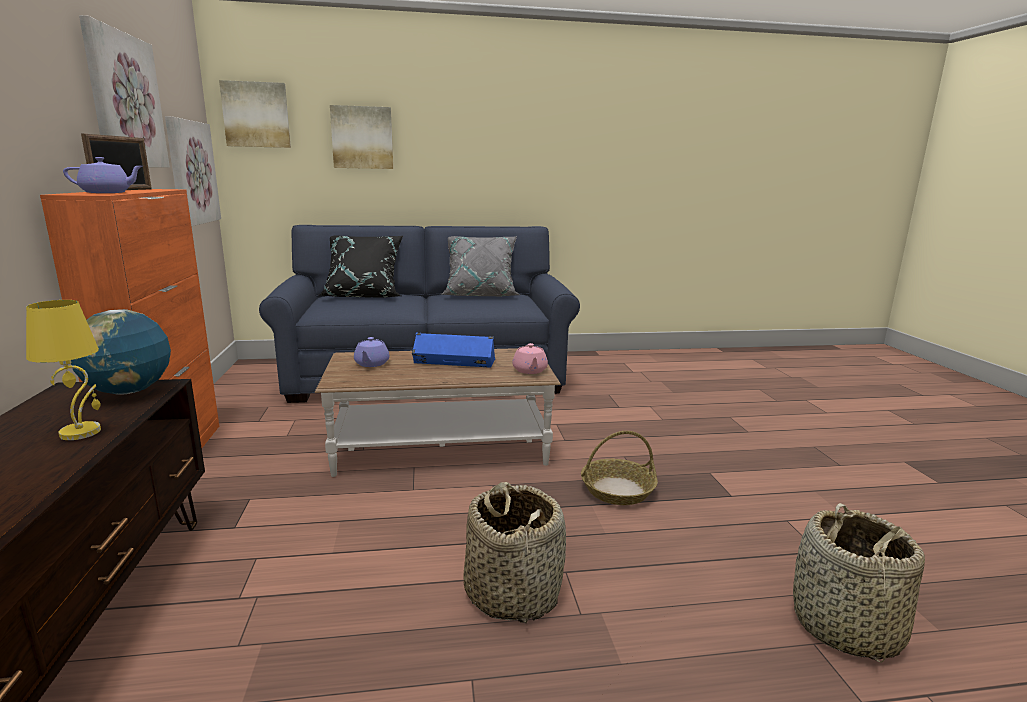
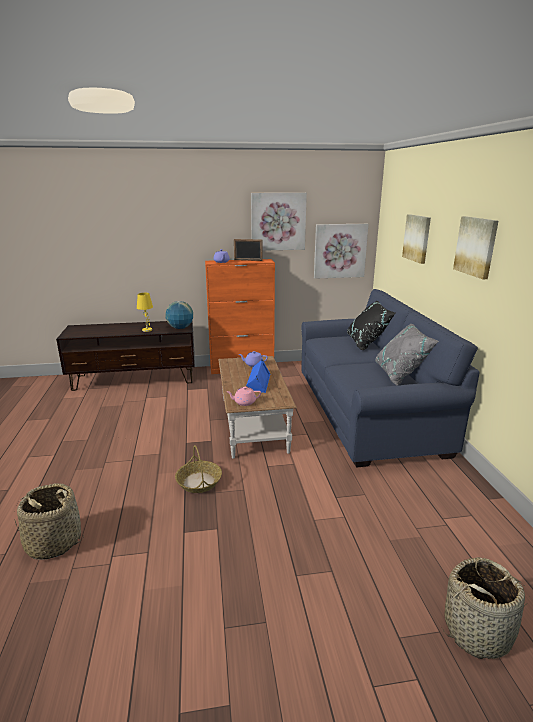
camera: 90 degrees right, 5 degrees up
picture [219,80,291,148] -> picture moved to [453,216,498,279]
basket [464,482,566,623] -> basket moved to [442,557,527,659]

